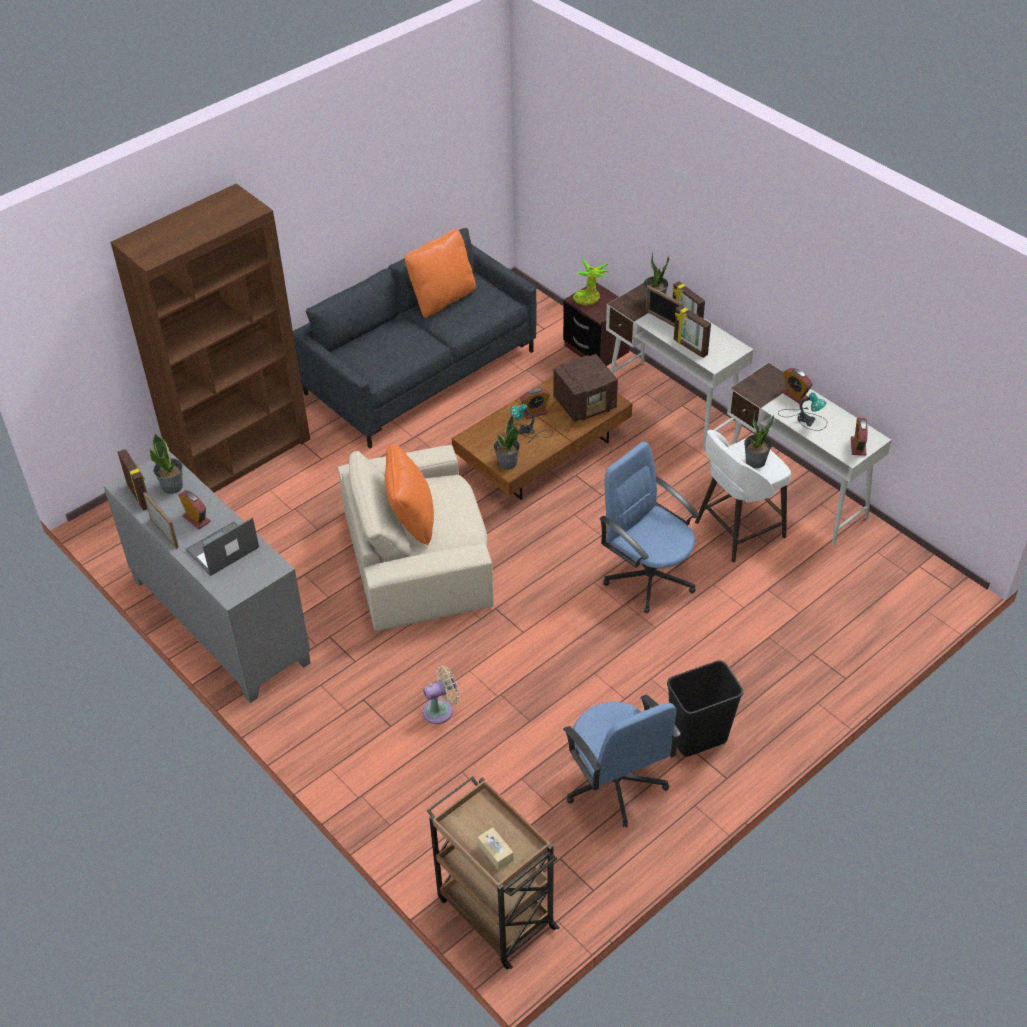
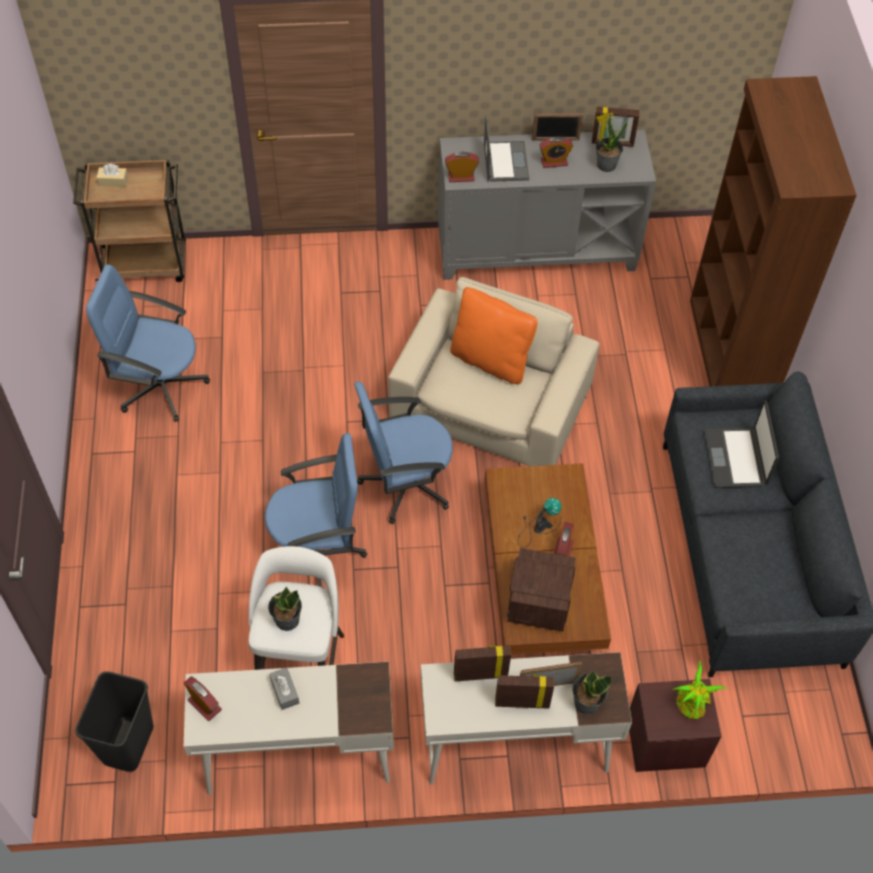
camera: 125 degrees right, 10 degrees up
orange pillow [405,229,476,318] -> none
beige fan [423,666,460,724] -> none
potted plant [494,415,520,469] -> none
black trash can [667,660,743,757] -> black trash can moved to [75,671,153,772]
table lamp [778,393,827,431] -> grey tissue box [270,667,299,710]
alarm clock [782,368,813,404] -> alarm clock moved to [445,152,479,182]
none -> blue office chair [354,381,453,524]
none -> laptop [705,400,779,488]

